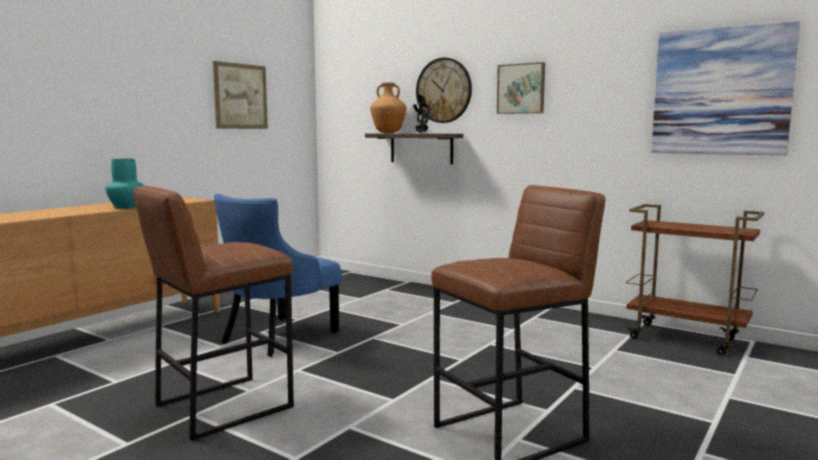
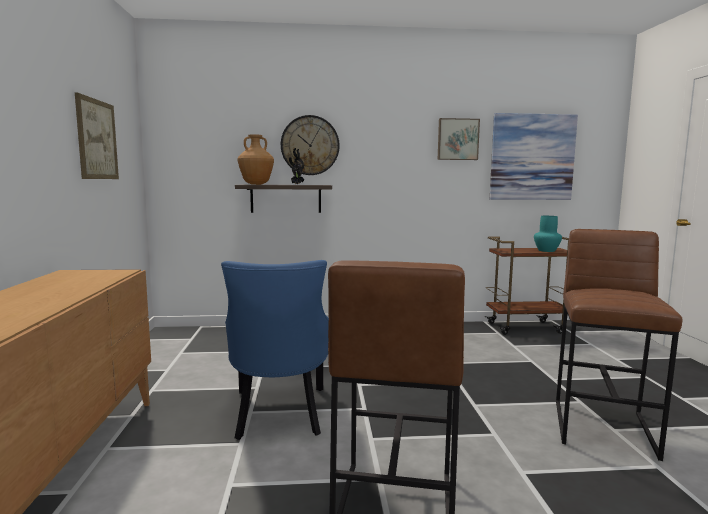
camera: 40 degrees left, 0 degrees up
turquoise vase [105,159,144,209] -> turquoise vase moved to [534,216,562,252]
picture [497,62,545,114] -> picture moved to [438,118,480,160]

